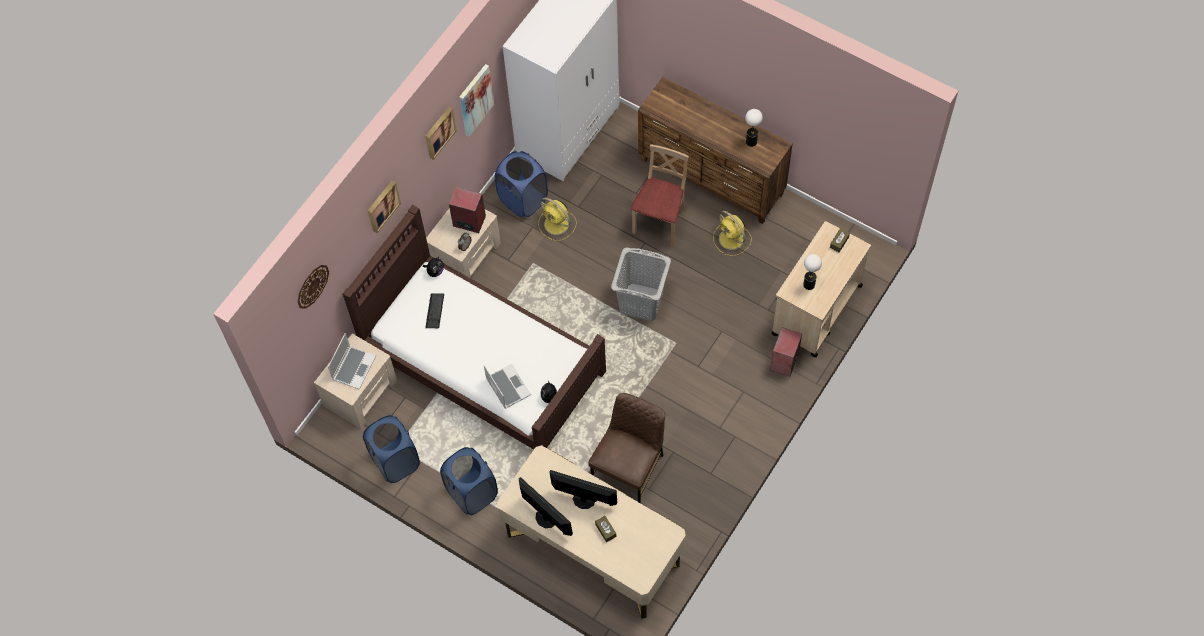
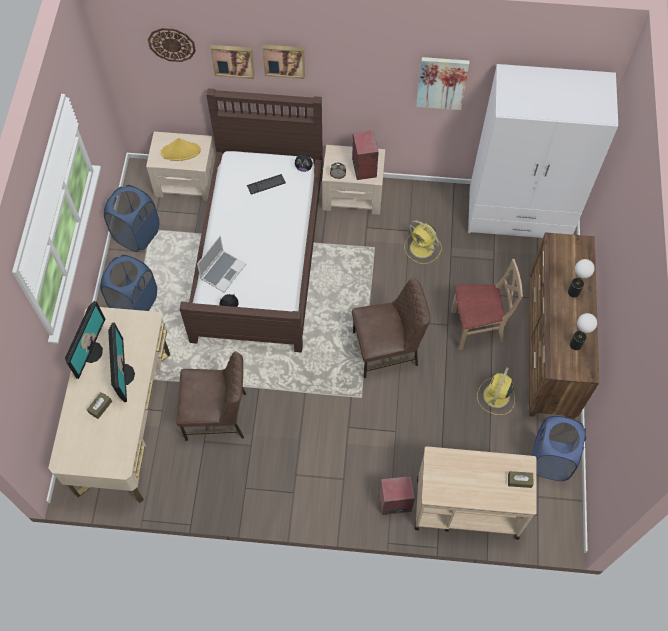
camera: 60 degrees right, 0 degrees up
laptop [328,333,376,390] -> yellow hat [161,138,201,161]
picture [425,107,457,160] -> picture moved to [211,45,255,79]
blue laundry basket [495,151,548,217] -> blue laundry basket moved to [532,416,586,481]
yellow fan [538,198,577,240] -> yellow fan turned 60 degrees counterclockwise [404,220,442,264]
grey laundry basket [611,247,671,321] -> brown chair [352,278,430,378]
table lamp [803,254,822,290] -> table lamp moved to [568,259,595,297]

